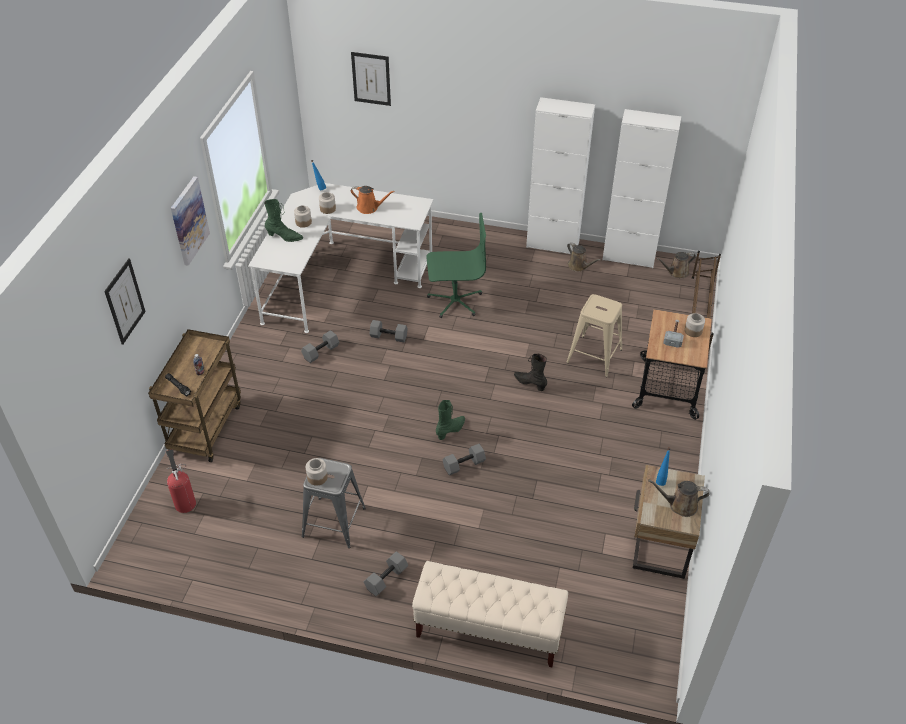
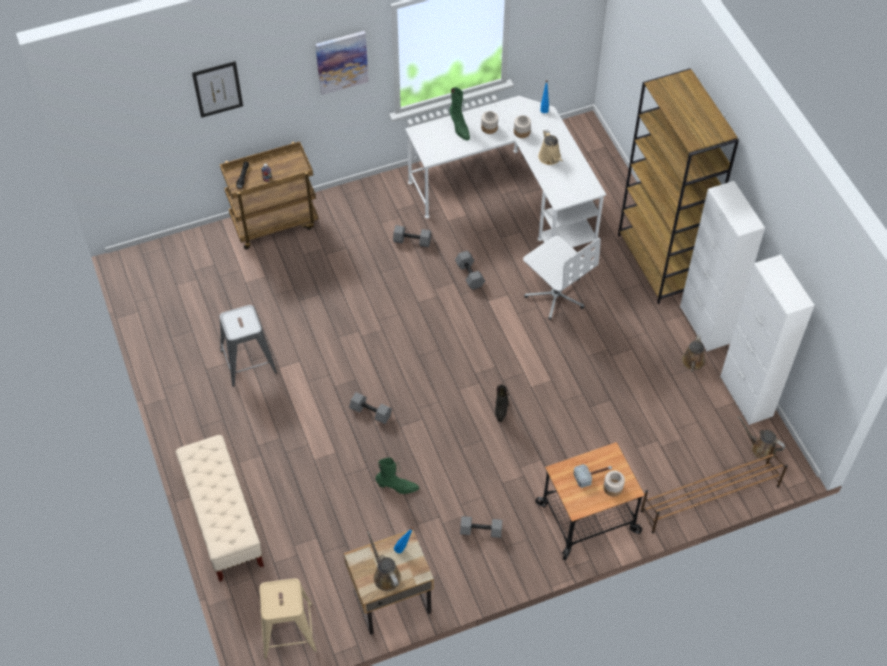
camera: 55 degrees right, 10 degrees up
fire extinguisher [165,449,196,513] -> none
jar [306,458,328,486] -> none
orange watering can [350,186,395,214] -> beige watering can [538,130,563,165]
picture [351,52,391,106] -> none
grey dumbbell [364,551,408,596] -> grey dumbbell moved to [460,516,502,538]
green office chair [426,213,486,318] -> white office chair [523,236,601,320]
green boot [436,400,465,440] -> green boot moved to [375,458,419,494]
beige stool [566,294,622,377] -> beige stool moved to [259,578,317,659]
none -> brown bookcase [618,68,739,304]

